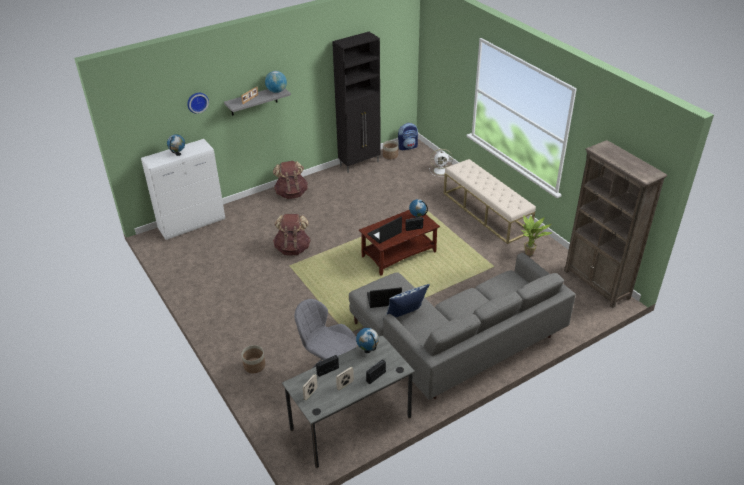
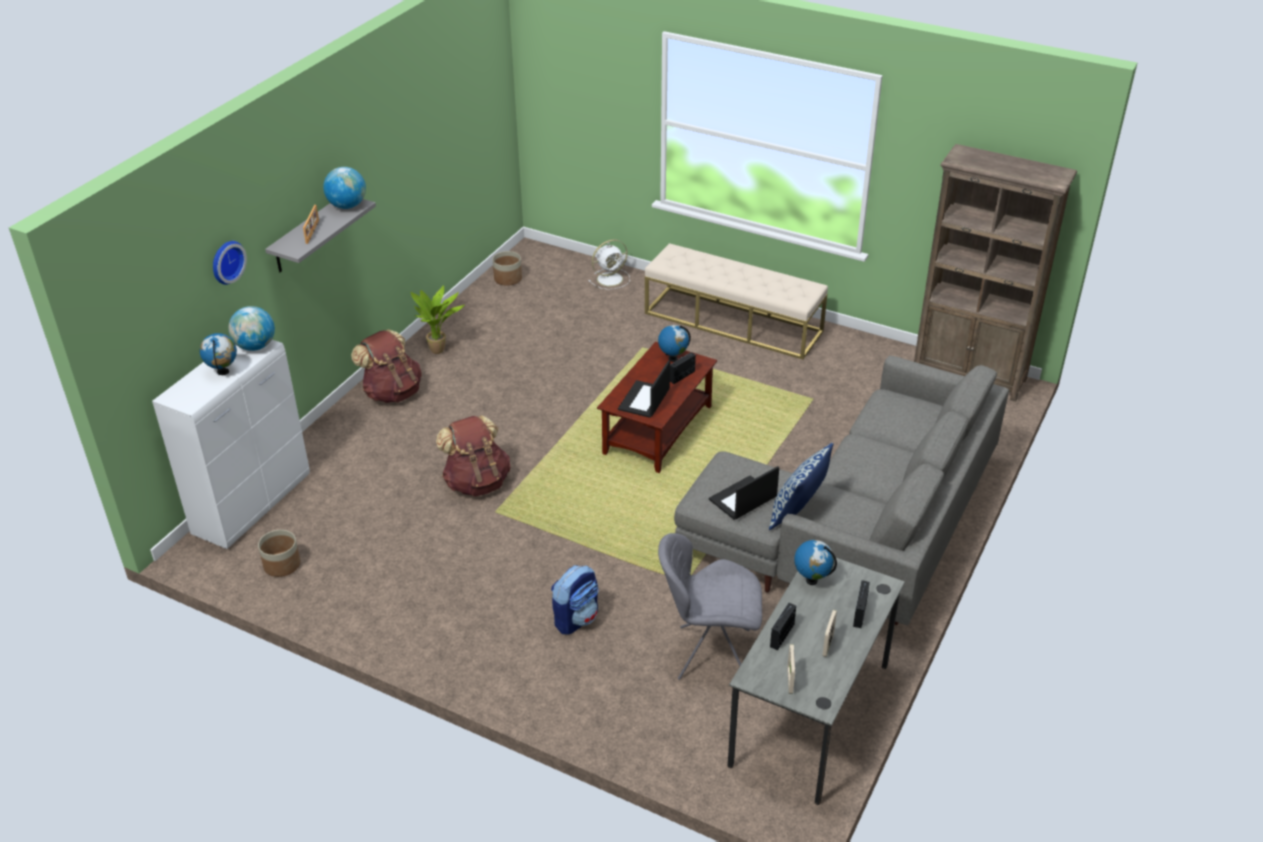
camera: 30 degrees left, 0 degrees up
planter [242,345,265,373] -> planter moved to [258,530,301,577]
black cabinet [332,32,381,173] -> none
backpack [398,123,418,150] -> backpack moved to [551,565,599,635]
potted plant [521,216,553,256] -> potted plant moved to [411,285,464,354]
none -> globe [228,306,275,351]

